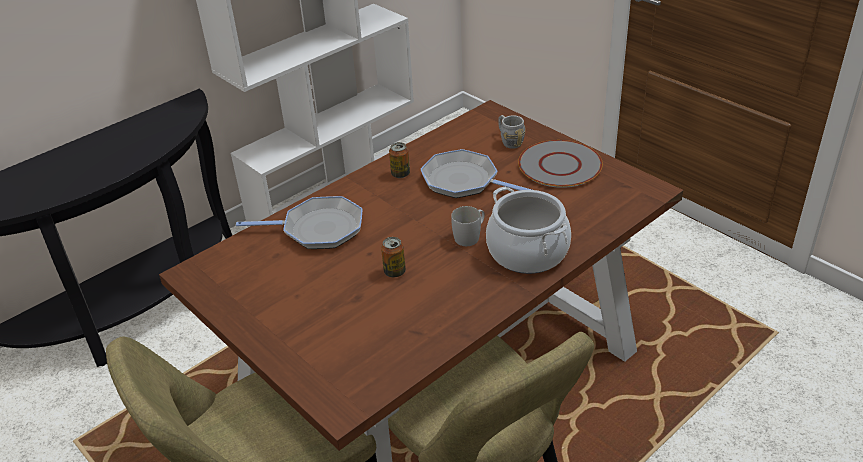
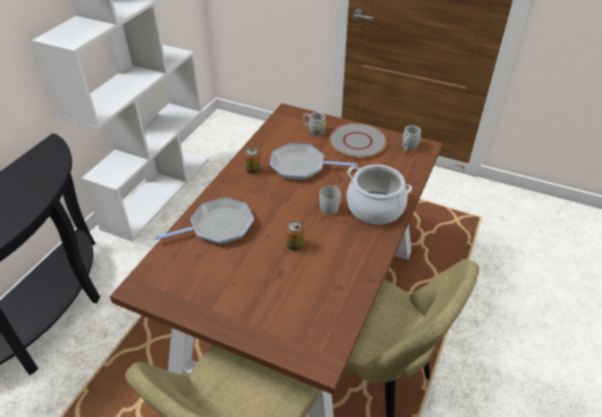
camera: 25 degrees left, 5 degrees up
none -> grey mug [402,125,421,151]

